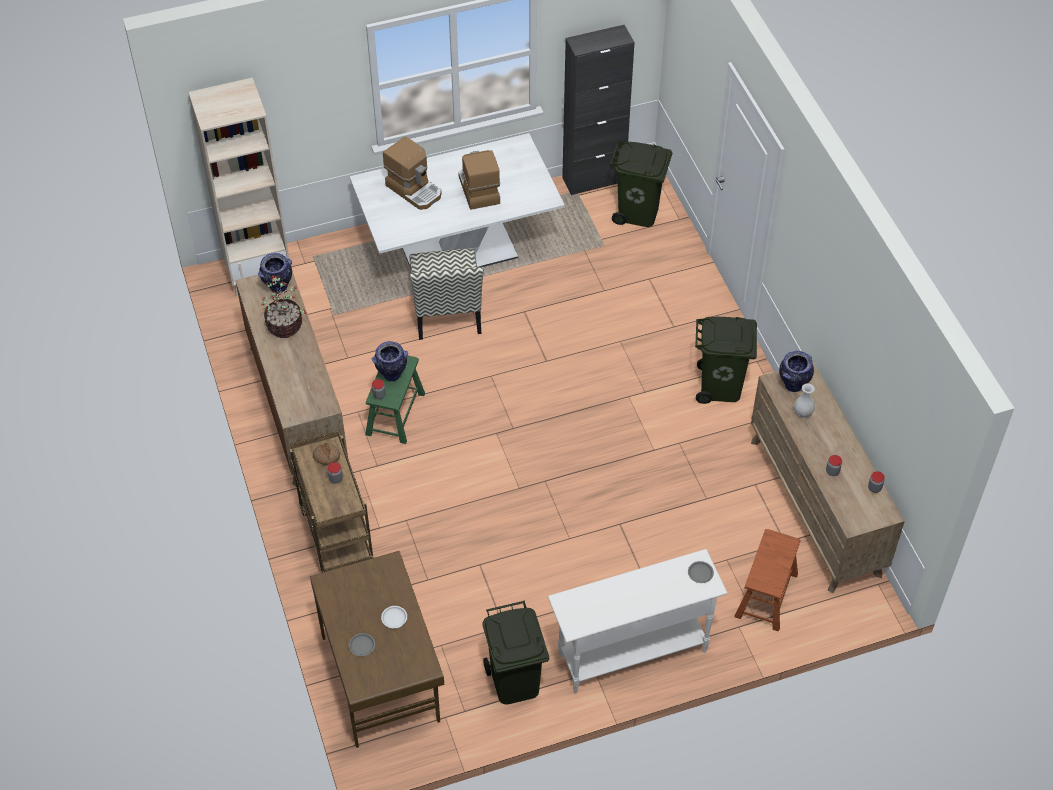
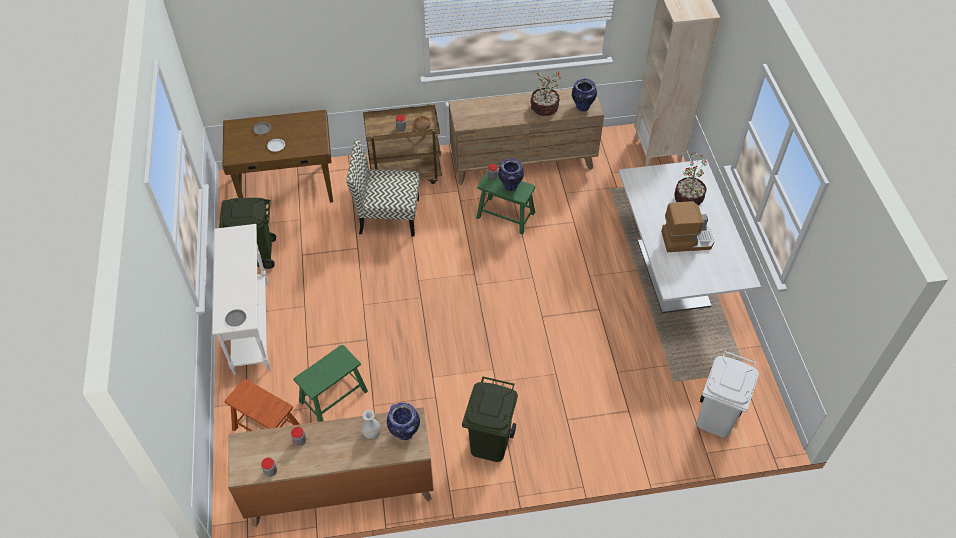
camera: 100 degrees right, 0 degrees up
coffee machine [383,136,442,210] -> potted plant [674,152,707,206]
chair [410,248,484,340] -> chair moved to [346,139,420,236]
black cabinet [562,25,635,195] -> none
green trash can [610,142,672,227] -> white trash can [697,351,759,437]
none -> green stool [293,345,368,422]

